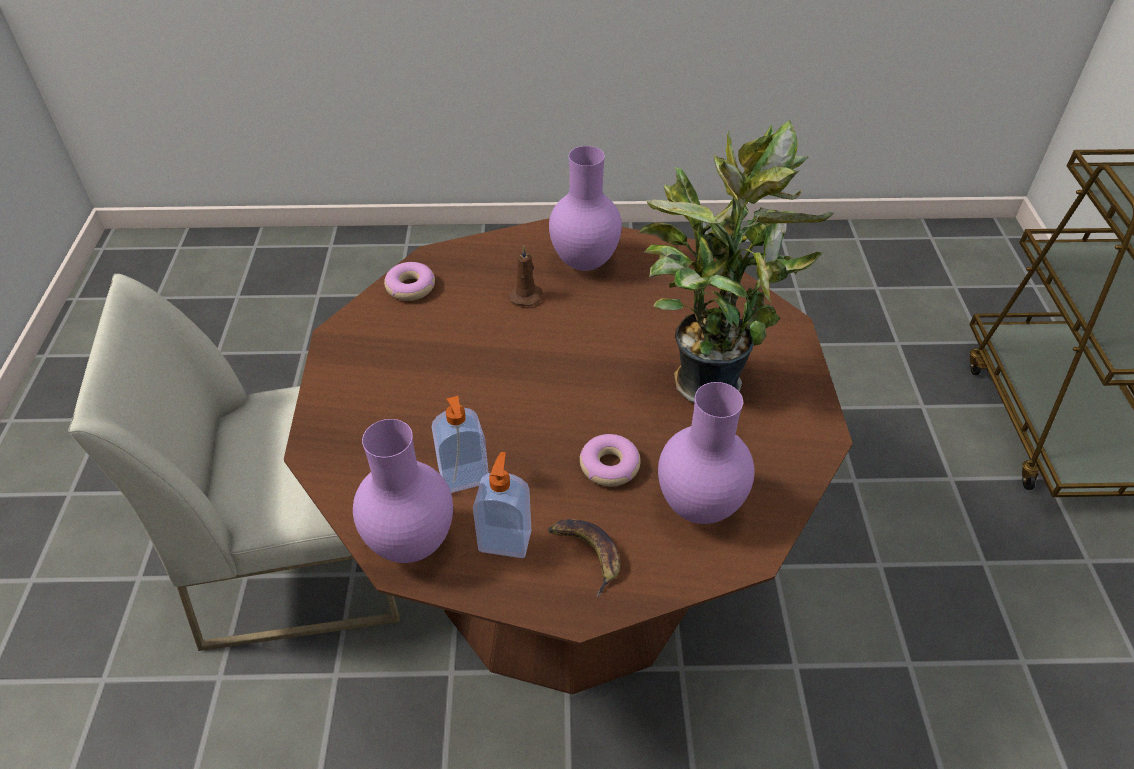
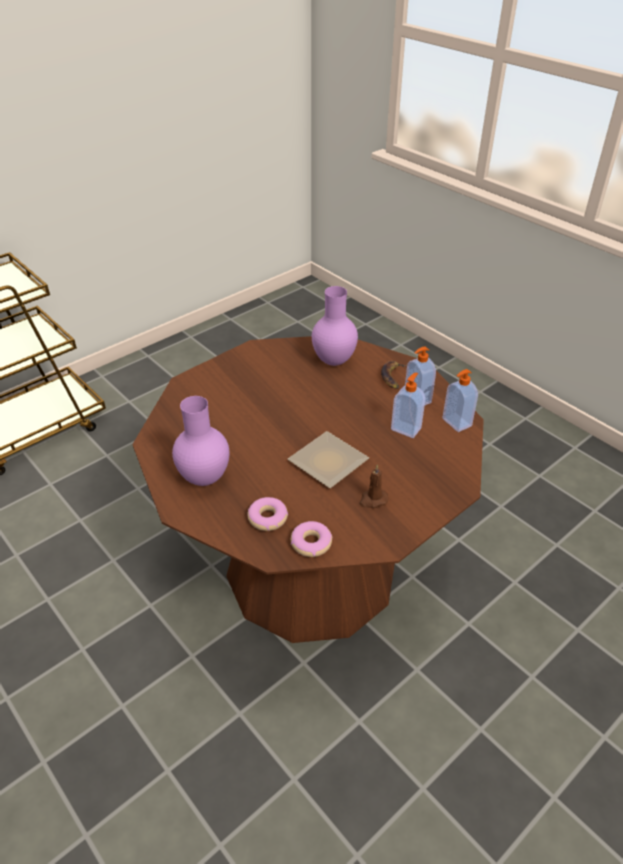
camera: 130 degrees left, 5 degrees down
white chair [68,274,399,651] -> none
purple vase [353,419,453,563] -> soap dispenser [443,369,478,432]
brown candle [508,245,542,306] -> brown candle moved to [359,465,388,508]
donut [580,434,641,487] -> donut moved to [248,497,288,531]
potted plant [638,120,834,403] -> none
none -> plate [288,431,369,488]

